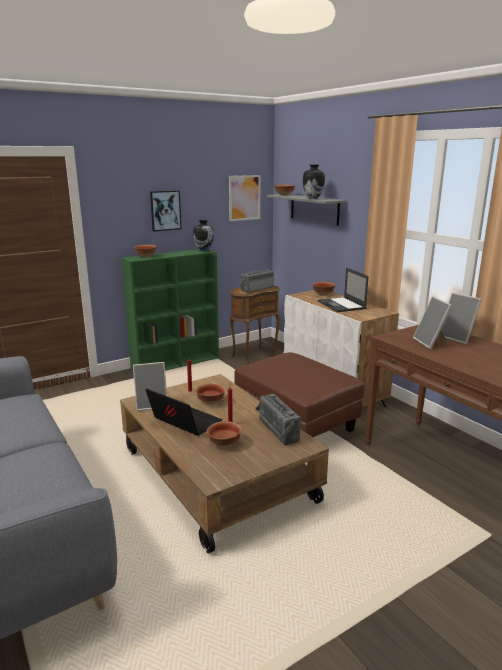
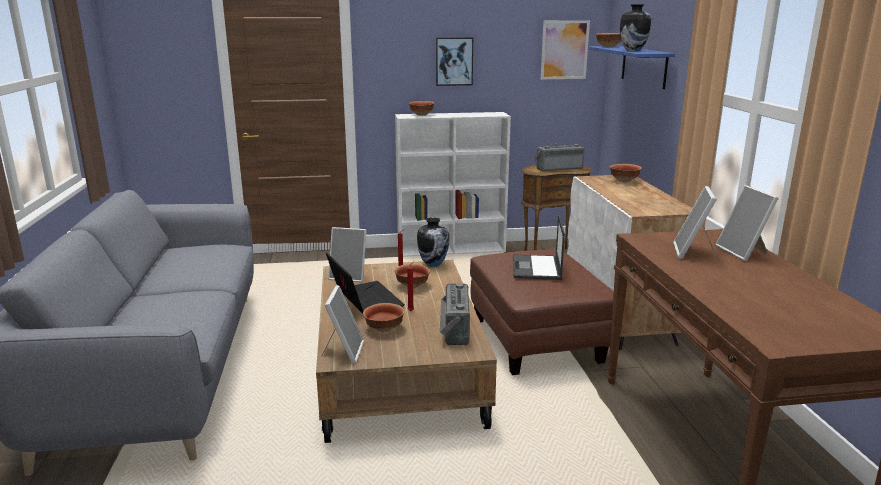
camera: 25 degrees right, 0 degrees up
green bookcase [121,249,219,371] -> white bookcase [395,112,511,257]
vase [193,220,214,251] -> vase moved to [417,217,449,267]
grey shelf [267,194,347,226] -> blue shelf [589,46,675,89]
laptop [318,268,369,312] -> laptop moved to [513,215,565,280]
none -> picture frame [321,285,364,364]

